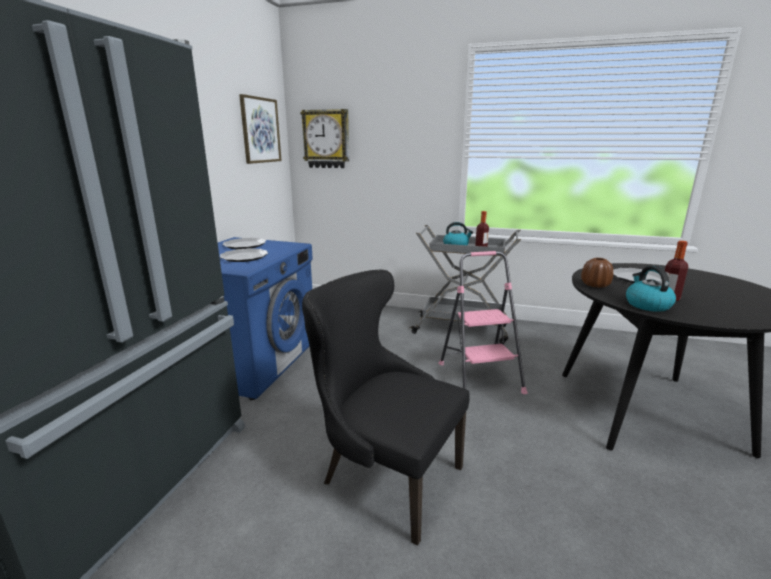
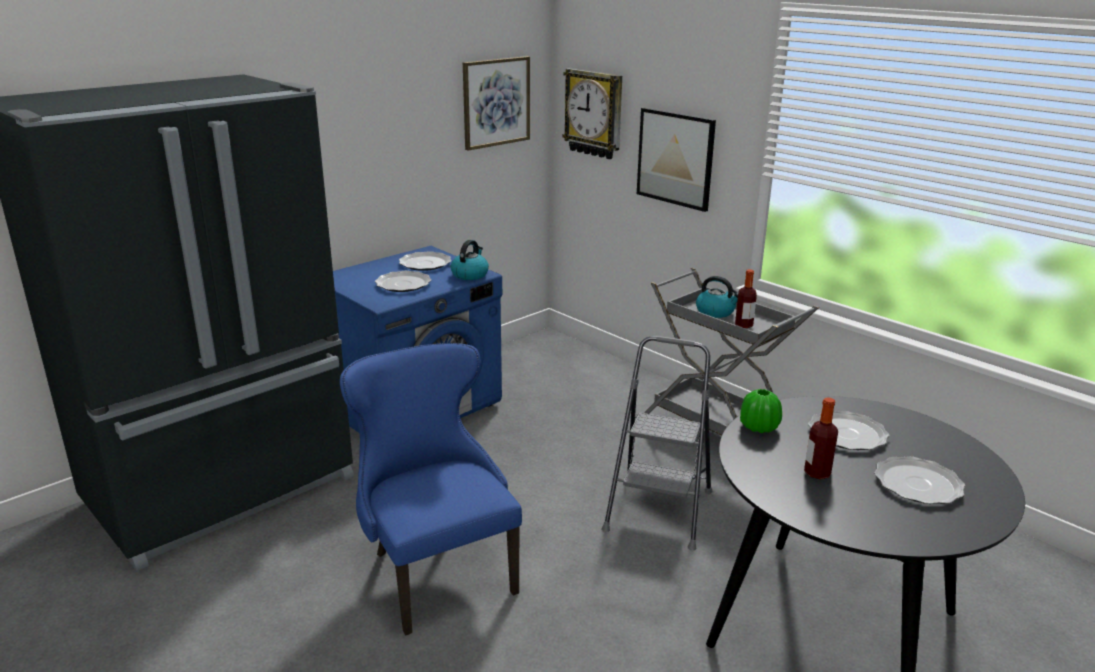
camera: 30 degrees right, 5 degrees up
black chair [302,270,470,546] -> blue chair [340,343,522,636]
pink step ladder [438,251,528,394] -> grey step ladder [601,336,713,550]
brown vase [581,258,613,288] -> green vase [740,389,782,433]
kettle [626,266,676,312] -> kettle moved to [450,240,489,280]
none -> picture [637,108,716,212]
none -> plate [874,456,965,504]

